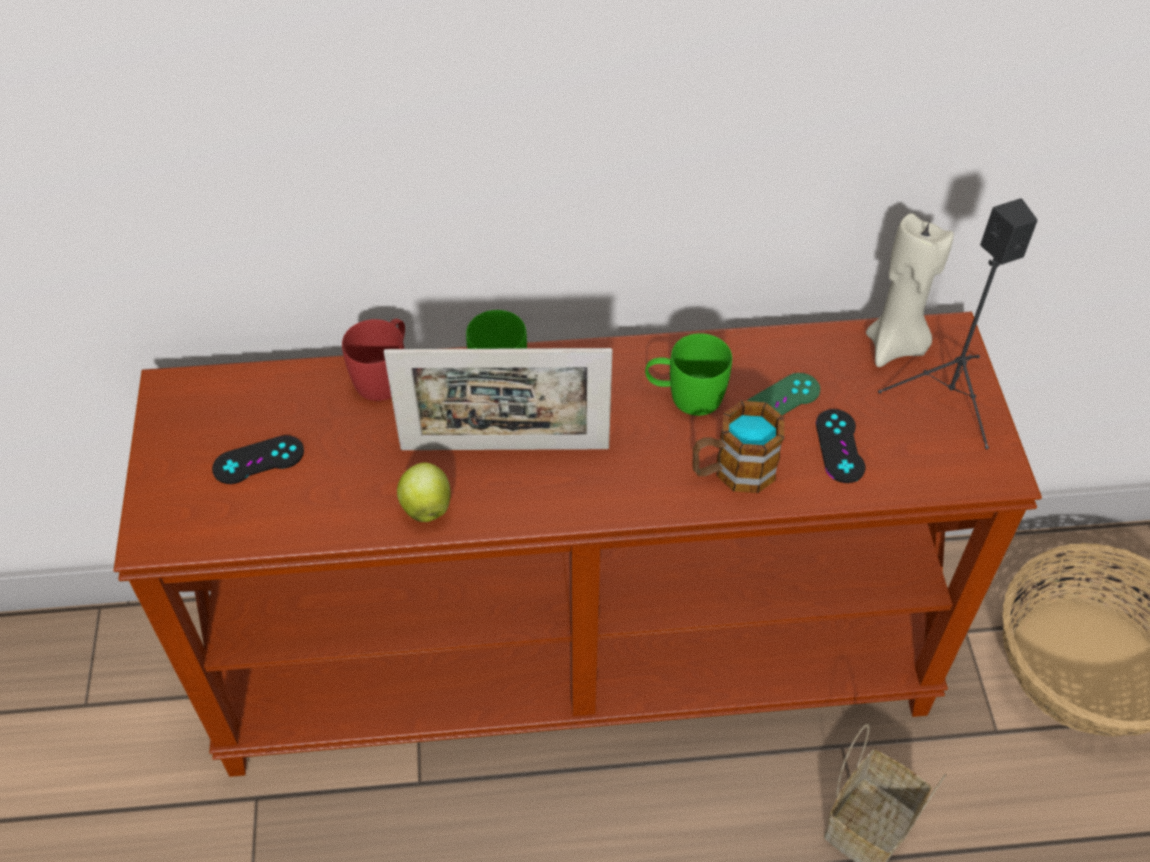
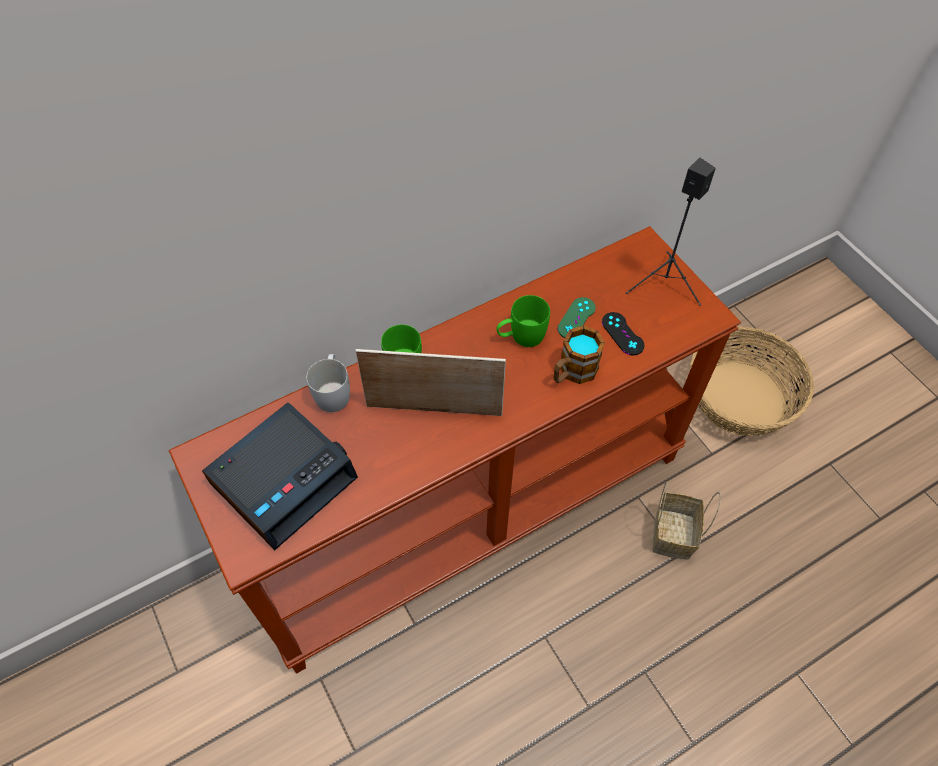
camera: 25 degrees left, 5 degrees up
black game controller [212,435,304,484] -> alarm clock [202,402,358,550]
red mug [342,319,405,401] -> white mug [306,354,350,412]
picture frame [384,348,612,450] -> picture frame turned 150 degrees counterclockwise [355,349,506,416]
apple [397,462,451,522] -> none
beige candle [866,213,954,367] -> none

